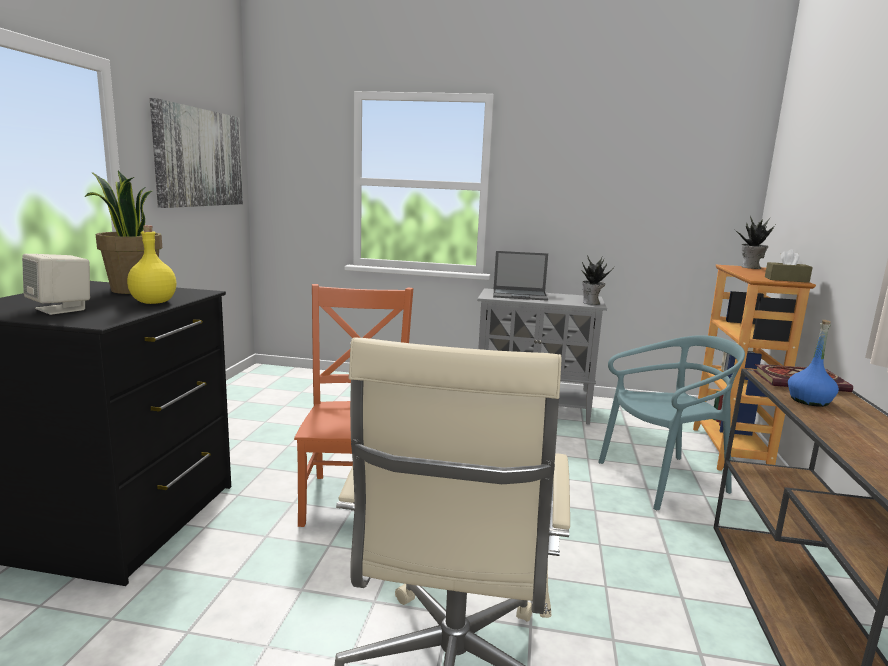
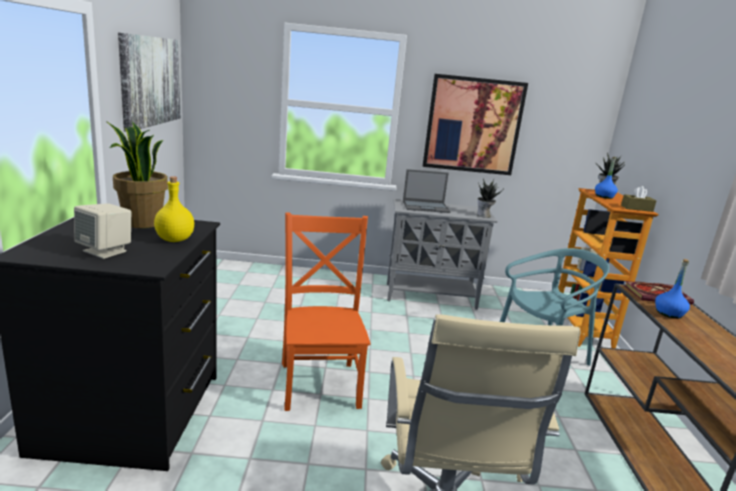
camera: 10 degrees left, 5 degrees up
none -> picture [423,74,528,175]
none -> blue bottle [595,157,618,199]

